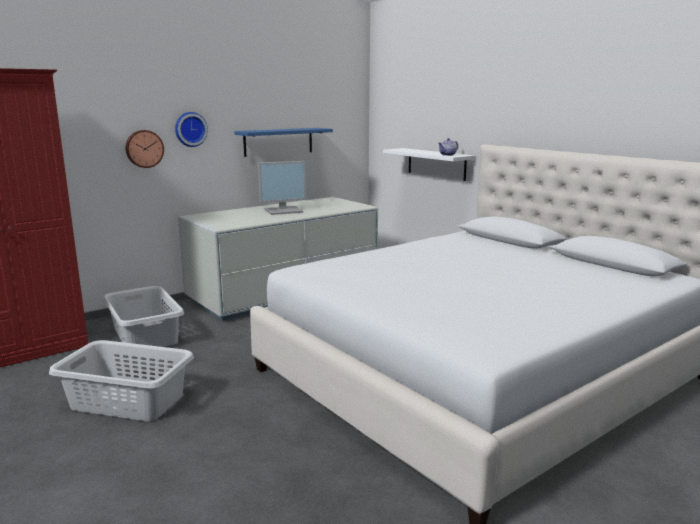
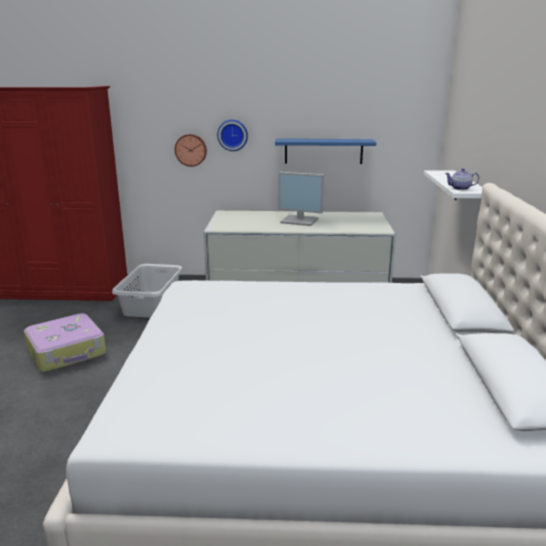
camera: 40 degrees right, 5 degrees up
grey laundry basket [49,340,194,421] -> suitcase [24,313,106,372]

